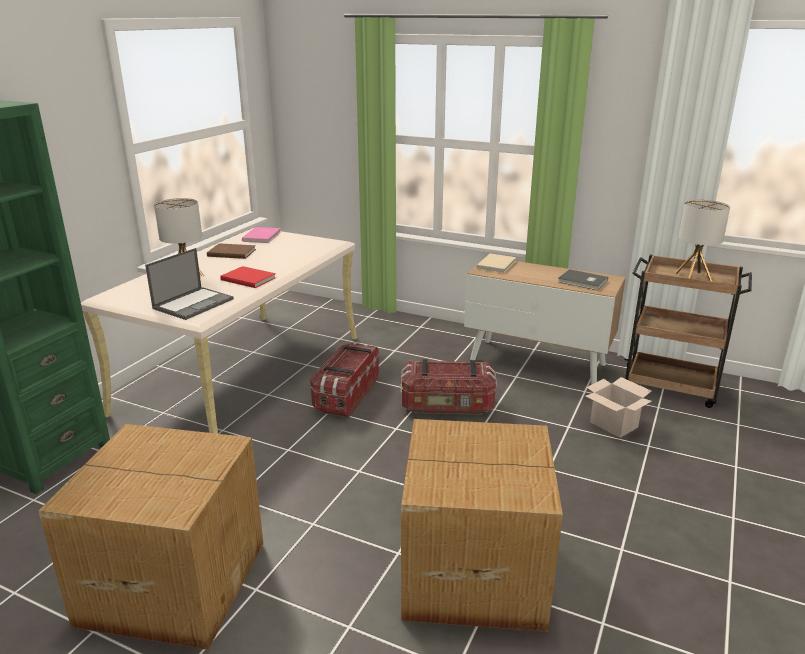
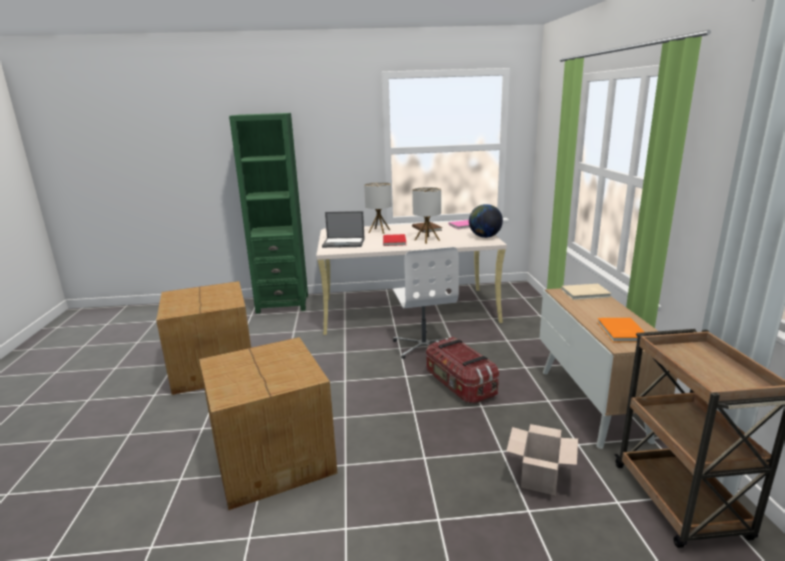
camera: 60 degrees right, 5 degrees down
storage box [310,342,379,418] -> white office chair [393,247,459,359]
grey book [558,269,608,290] -> orange book [597,318,644,342]
table lamp [675,200,730,281] -> table lamp moved to [412,187,441,244]
none -> globe [469,204,503,238]

